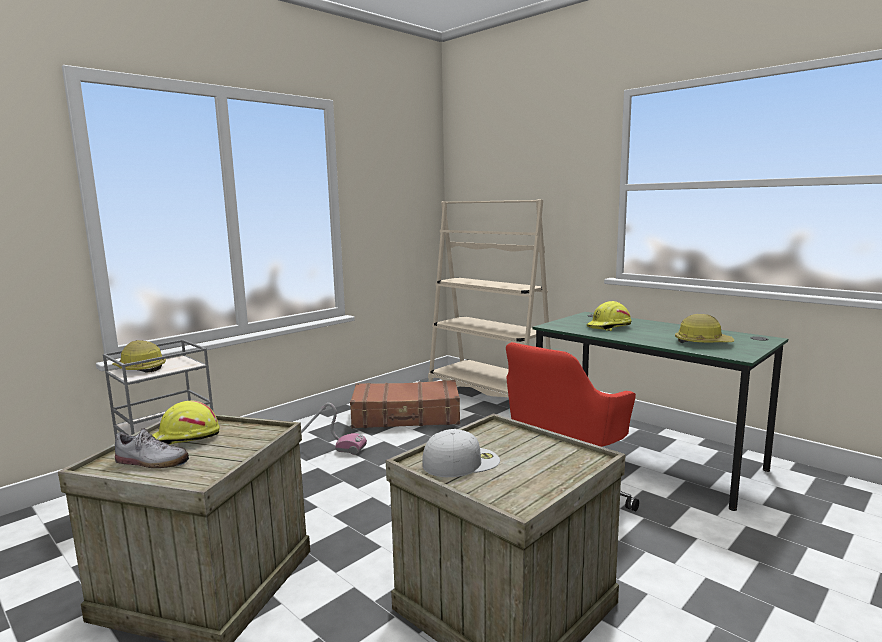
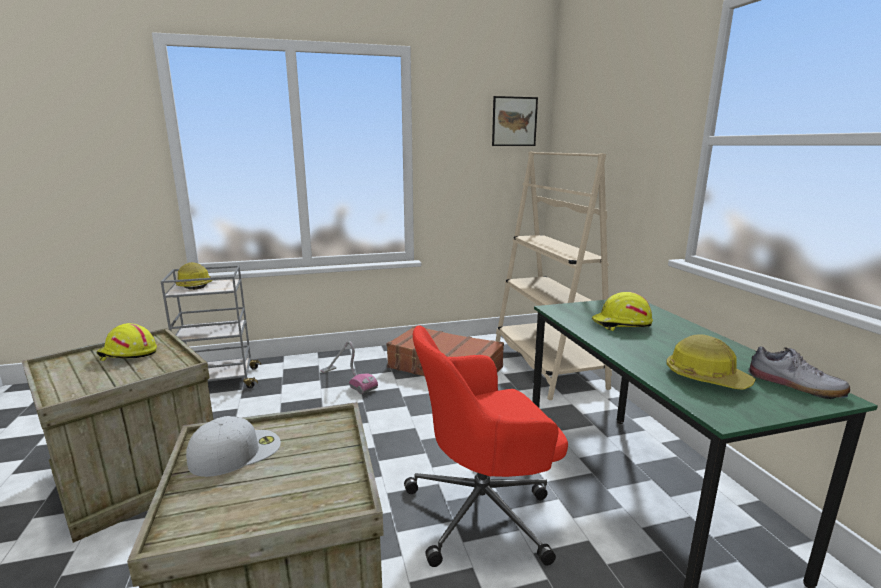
camera: 30 degrees right, 5 degrees up
shoe [115,428,189,468] -> shoe moved to [748,347,850,398]
white cap [422,429,500,477] -> white cap turned 45 degrees counterclockwise [186,416,281,477]
none -> picture [492,96,538,146]

